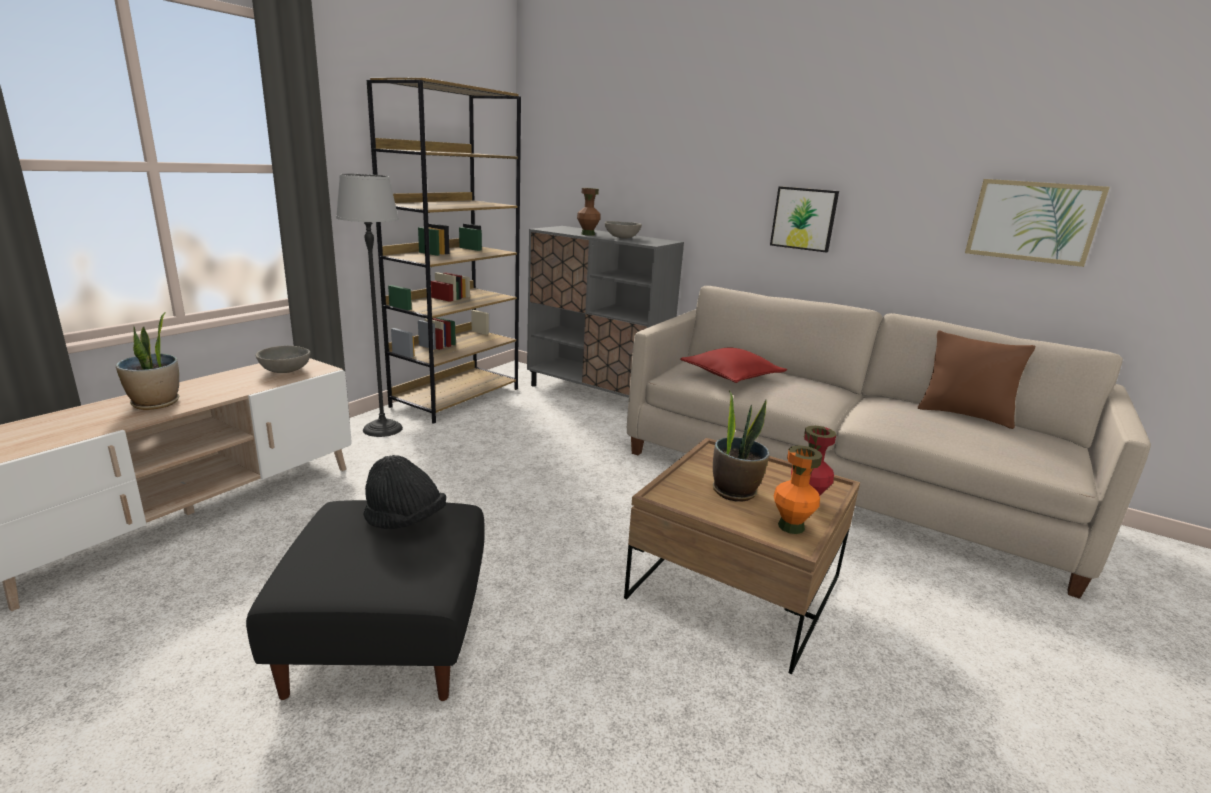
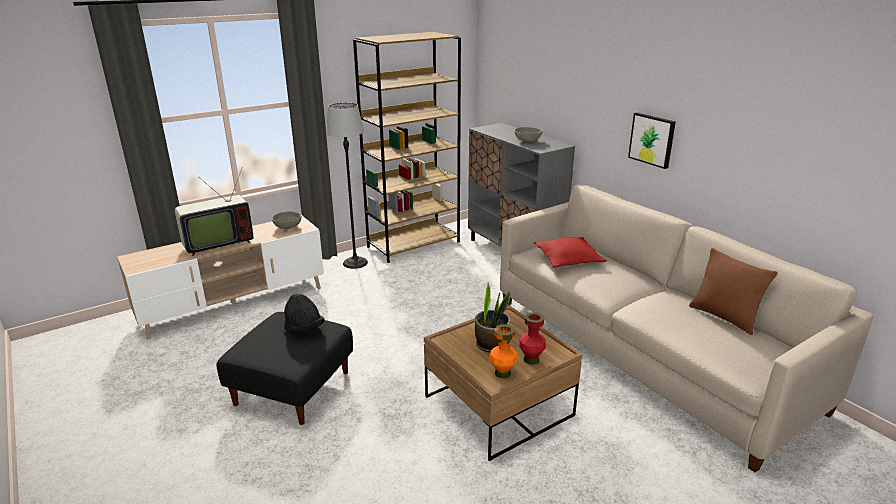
camera: 25 degrees right, 5 degrees up
potted plant [115,312,179,410] -> television [175,169,254,256]
brown vase [577,188,601,236] -> none
picture [965,179,1110,267] -> none

